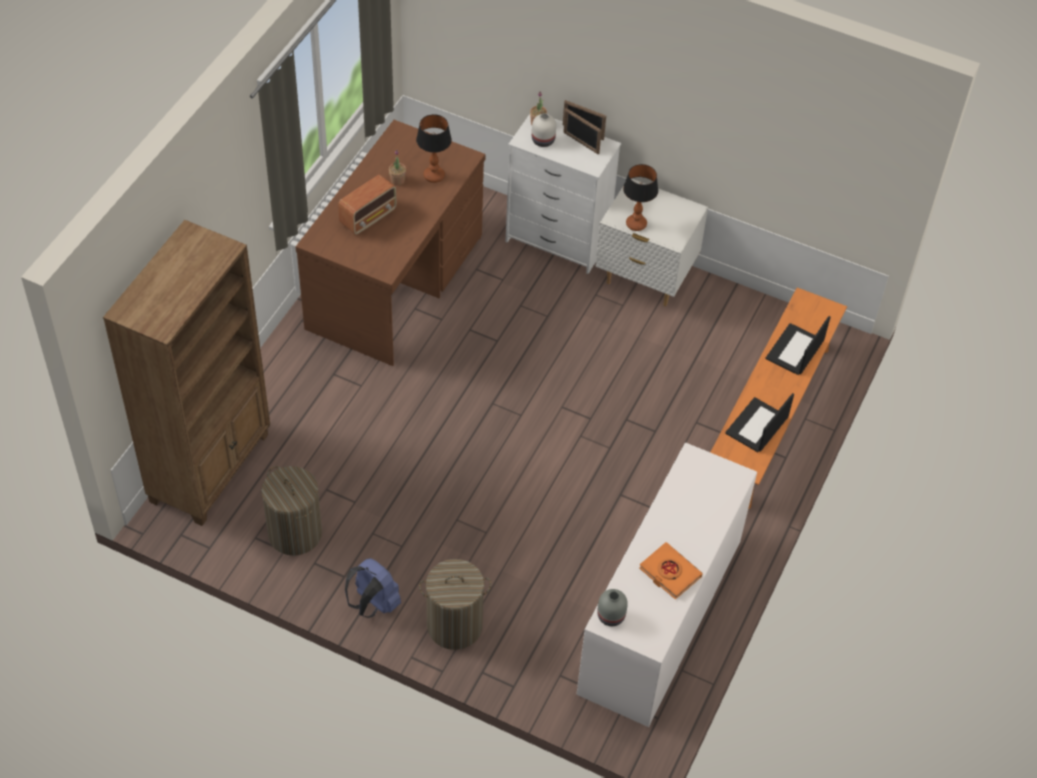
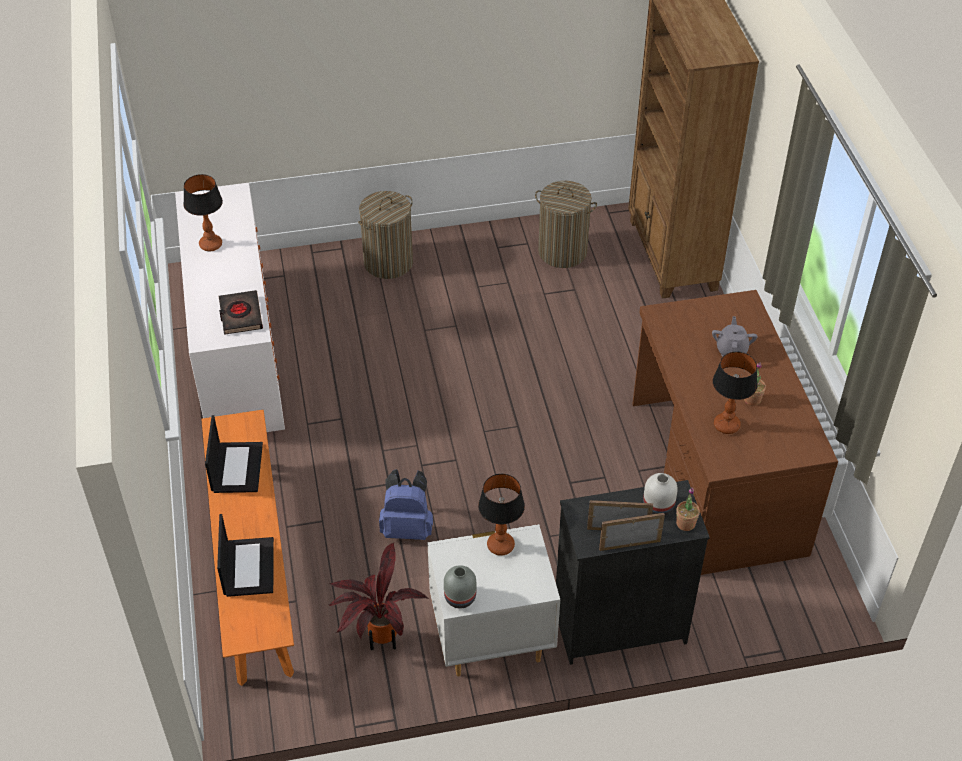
camera: 145 degrees right, 5 degrees down
radio [338,174,397,235] -> grey teapot [712,316,758,357]
blue backpack [345,558,401,618] -> blue backpack moved to [379,469,433,540]
white dresser [505,114,621,274] -> black dresser [556,480,710,665]
grey vase [597,589,628,626] -> grey vase moved to [444,565,476,609]
orange book [639,542,703,600] -> table lamp [183,174,223,251]
none -> black book [219,290,263,335]
none -> potted plant [328,543,428,650]

